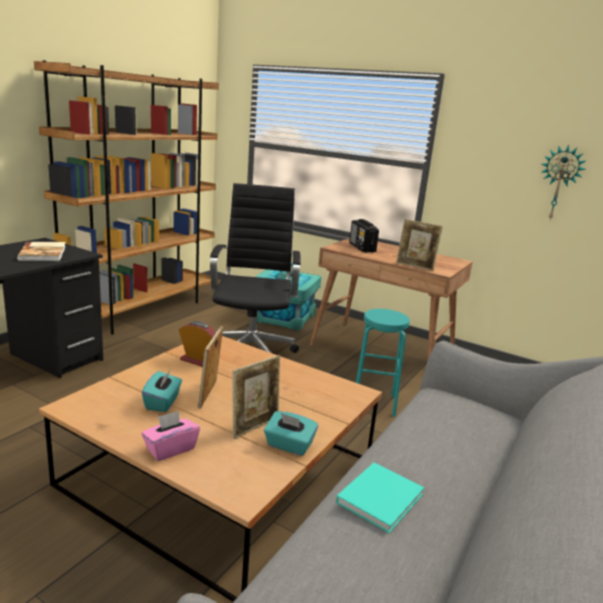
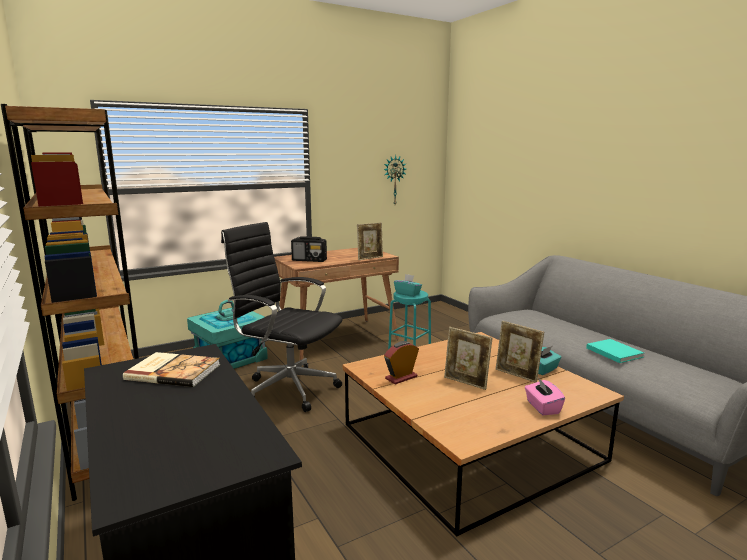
camera: 60 degrees left, 5 degrees down
turquoise tissue box [142,370,182,412] -> turquoise tissue box moved to [394,274,422,297]
picture frame [233,355,280,439] -> picture frame turned 150 degrees clockwise [496,321,544,383]

